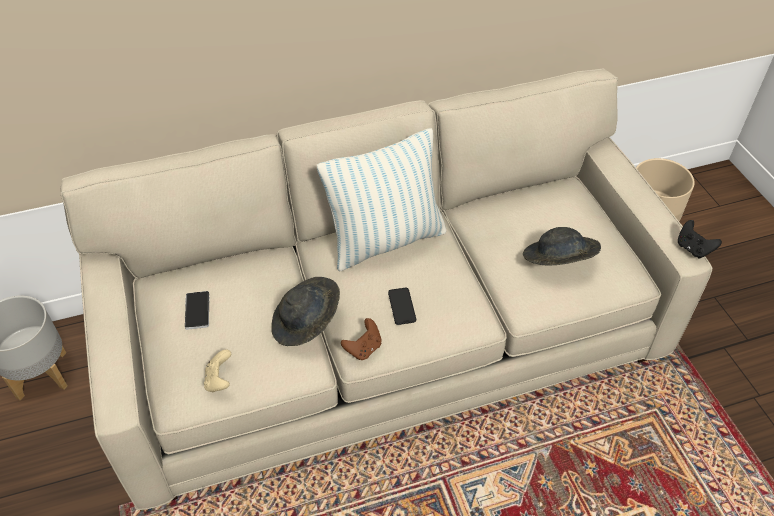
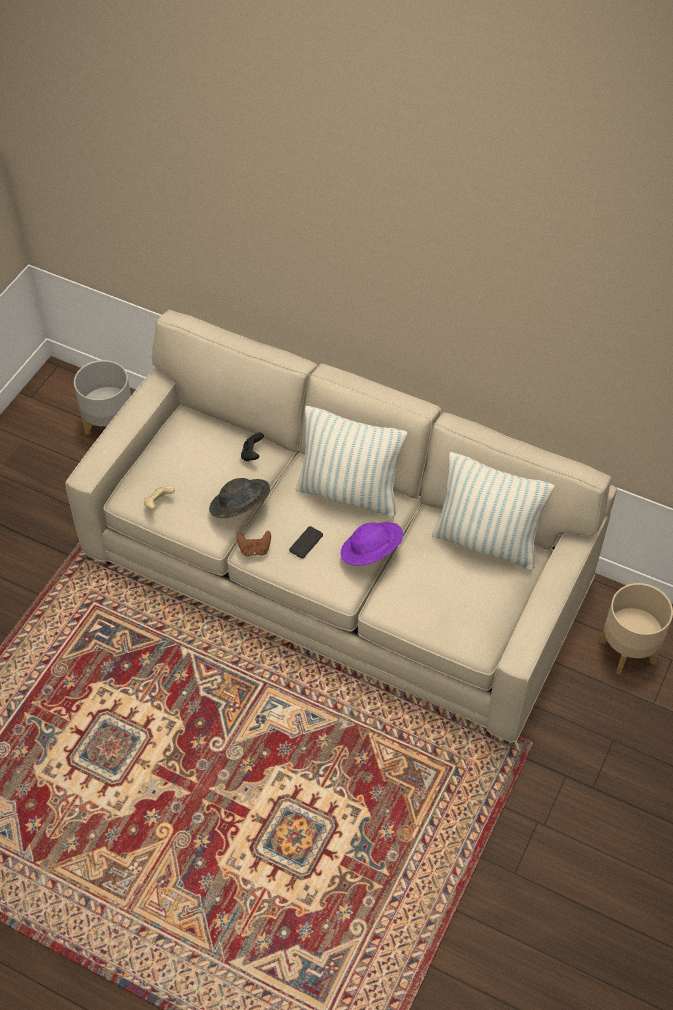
camera: 45 degrees right, 5 degrees up
phone [185,291,210,330] -> none
grey hat [523,227,601,266] -> none
black game controller [678,220,722,259] -> black game controller moved to [241,432,264,461]
none -> purple hat [341,522,403,566]
none -> pillow [432,452,554,571]

